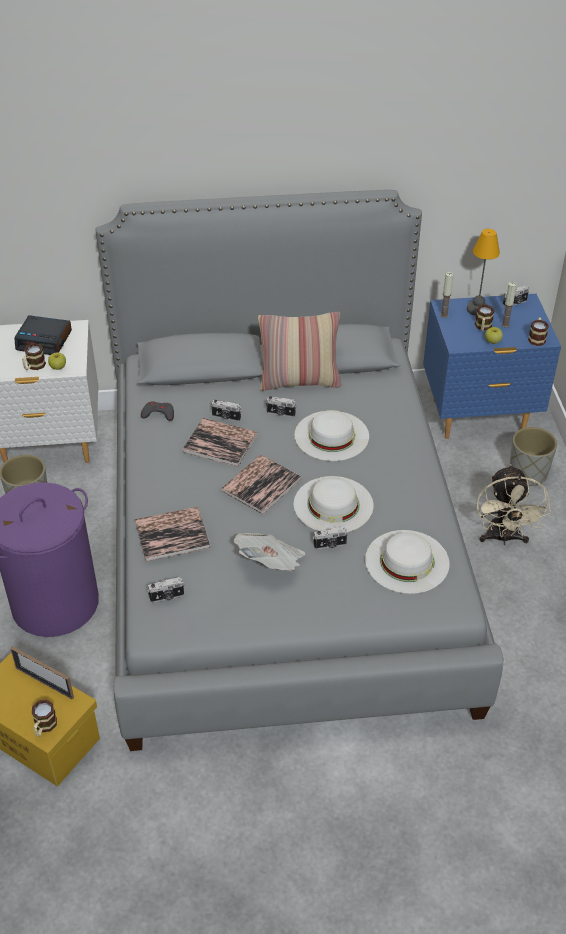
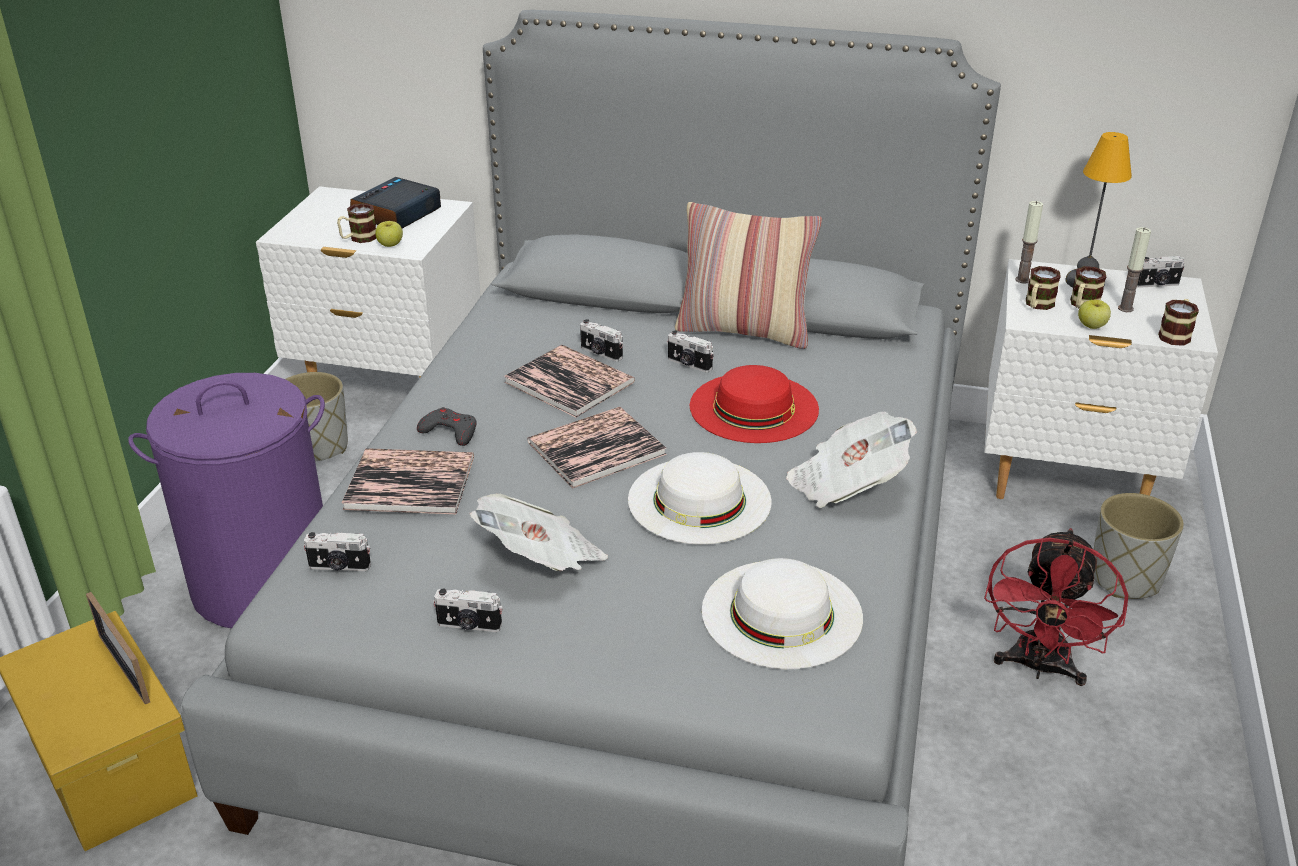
camera: 20 degrees right, 10 degrees down
alarm clock [14,315,72,355] -> alarm clock turned 90 degrees clockwise [350,177,441,229]
mug [32,700,57,737] -> mug moved to [1026,266,1061,310]
grey game controller [141,401,174,421] -> grey game controller moved to [417,407,477,446]
white hat [294,410,369,461] -> red hat [690,365,819,443]
camera [313,527,348,549] -> camera moved to [433,589,502,632]
blue nightstand [423,294,561,439] -> white nightstand [984,259,1218,499]
beige fan [477,464,551,545] -> red fan [984,528,1128,686]
none -> newspaper [786,411,917,508]

